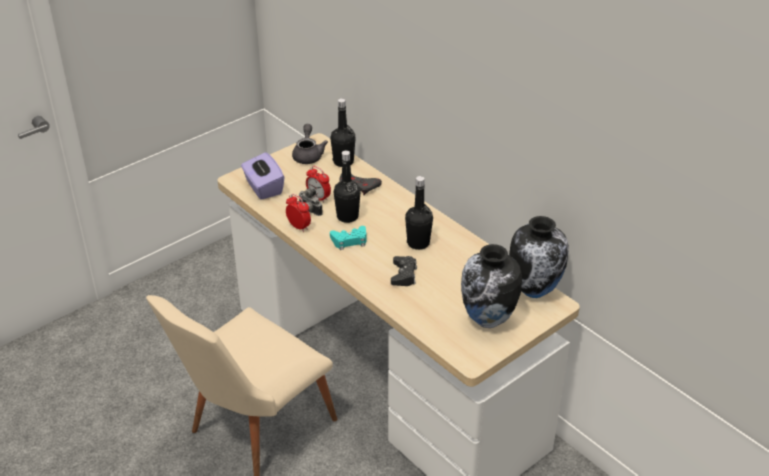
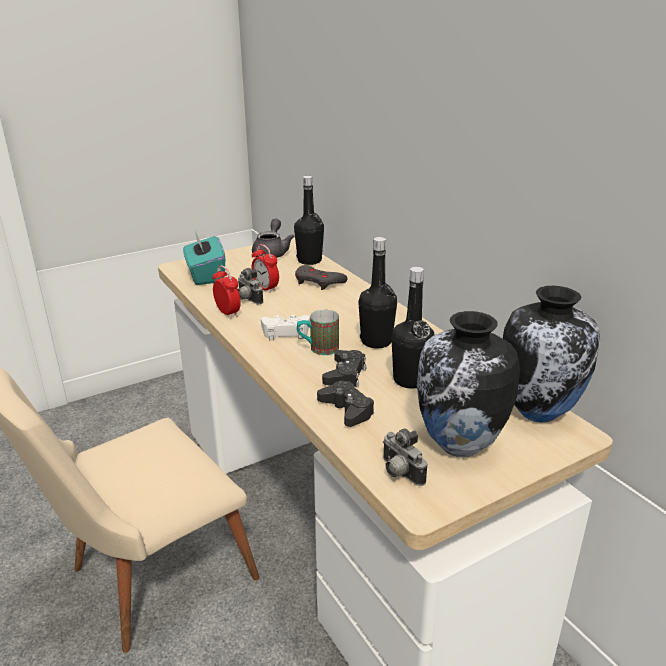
camera: 10 degrees right, 10 degrees down
purple tissue box [241,152,284,200] -> turquoise tissue box [183,231,225,285]
turquoise game controller [330,226,366,250] -> white game controller [261,315,310,340]
black bottle [334,151,361,223] -> black bottle moved to [391,267,434,388]
none -> mug [297,310,339,355]
none -> black game controller [317,381,374,427]
none -> camera [383,428,427,486]

